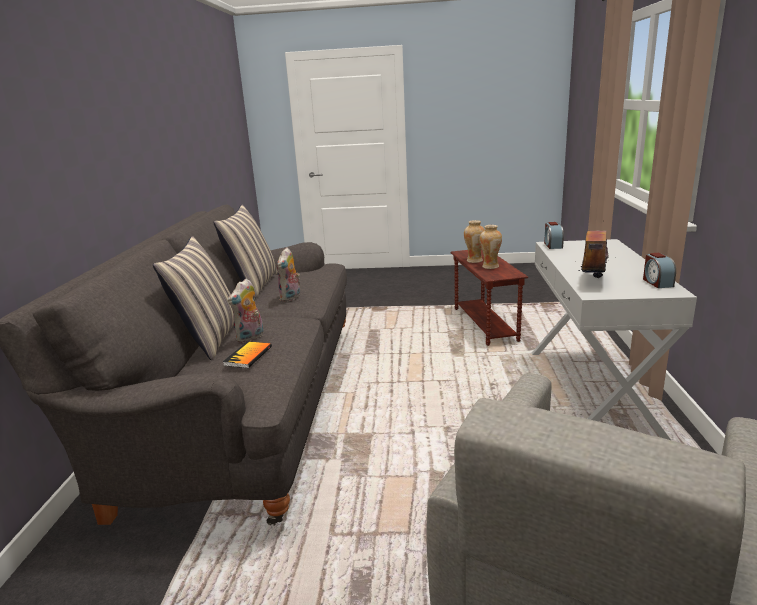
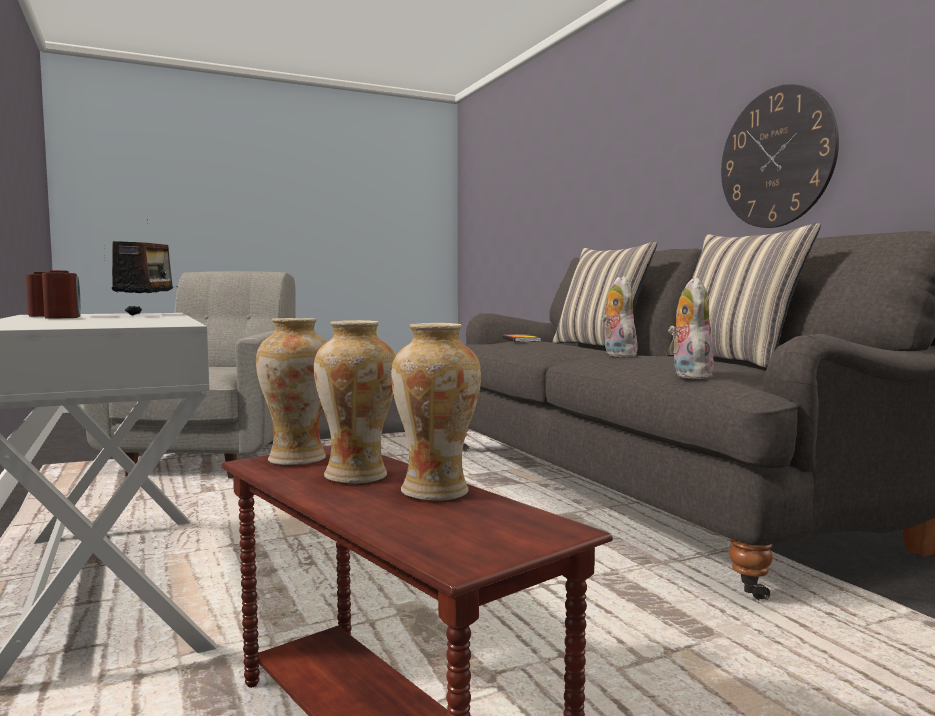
camera: 150 degrees right, 15 degrees down
plush toy [228,279,264,343] -> plush toy moved to [668,278,714,379]
alarm clock [544,222,564,249] -> alarm clock moved to [42,270,81,319]
none -> vase [256,318,327,465]
none -> wall clock [721,84,839,228]

